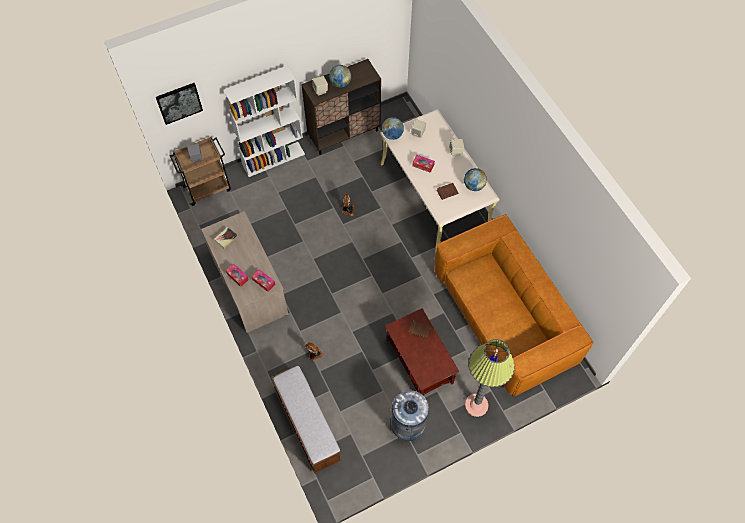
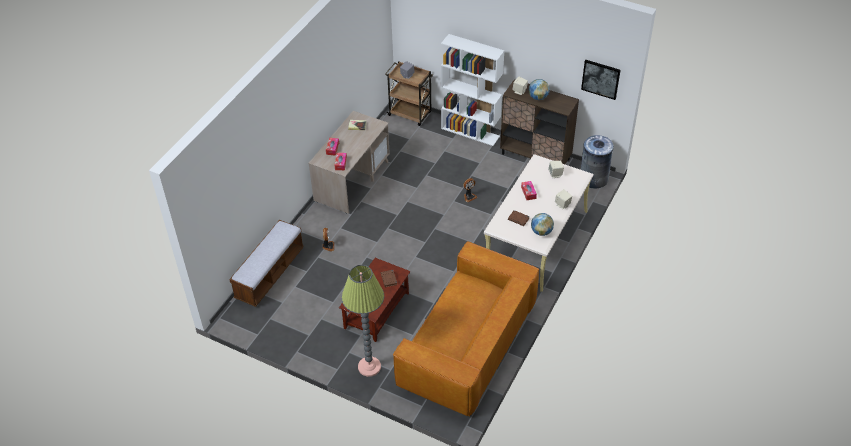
camera: 55 degrees right, 15 degrees down
picture [156,83,203,125] -> picture moved to [581,60,620,100]
globe [382,117,404,140] -> none
grey trash can [391,390,429,441] -> grey trash can moved to [581,135,614,189]

